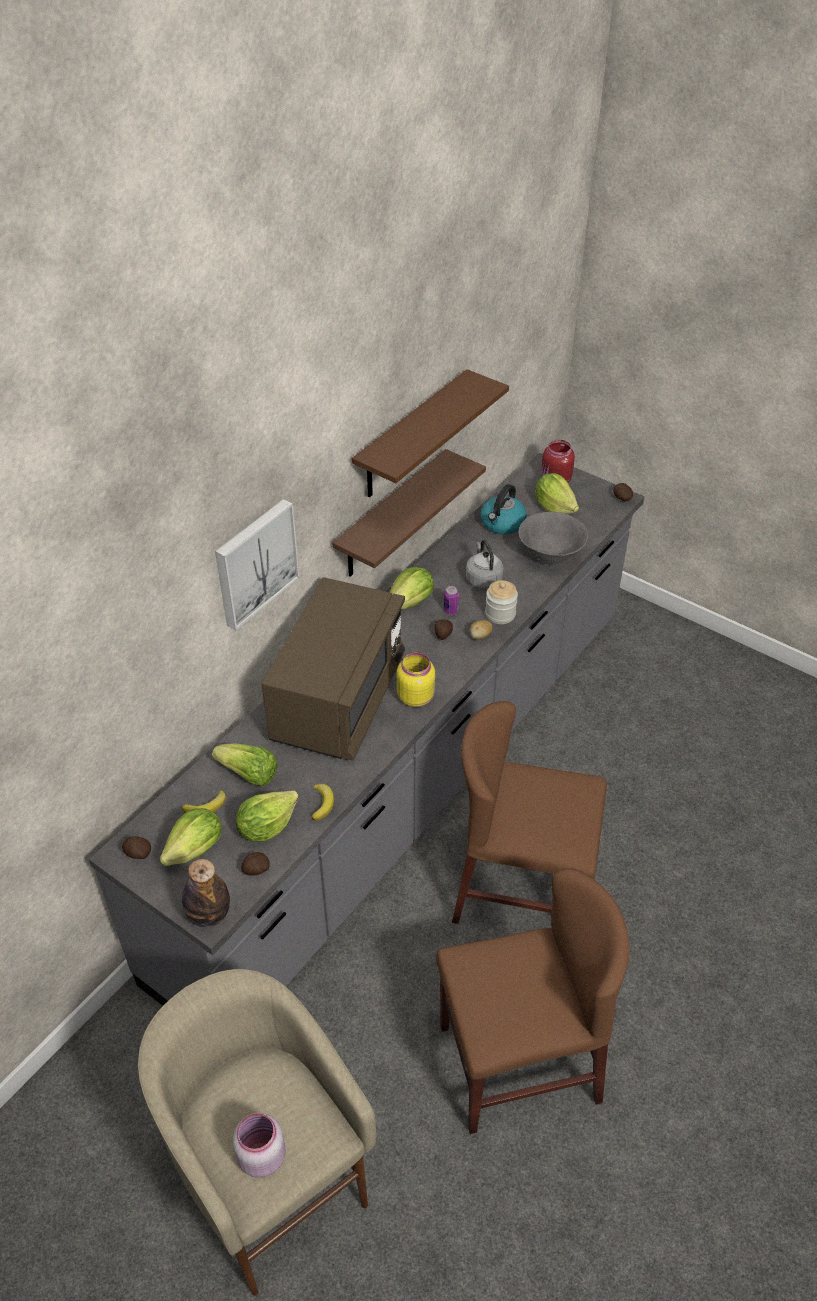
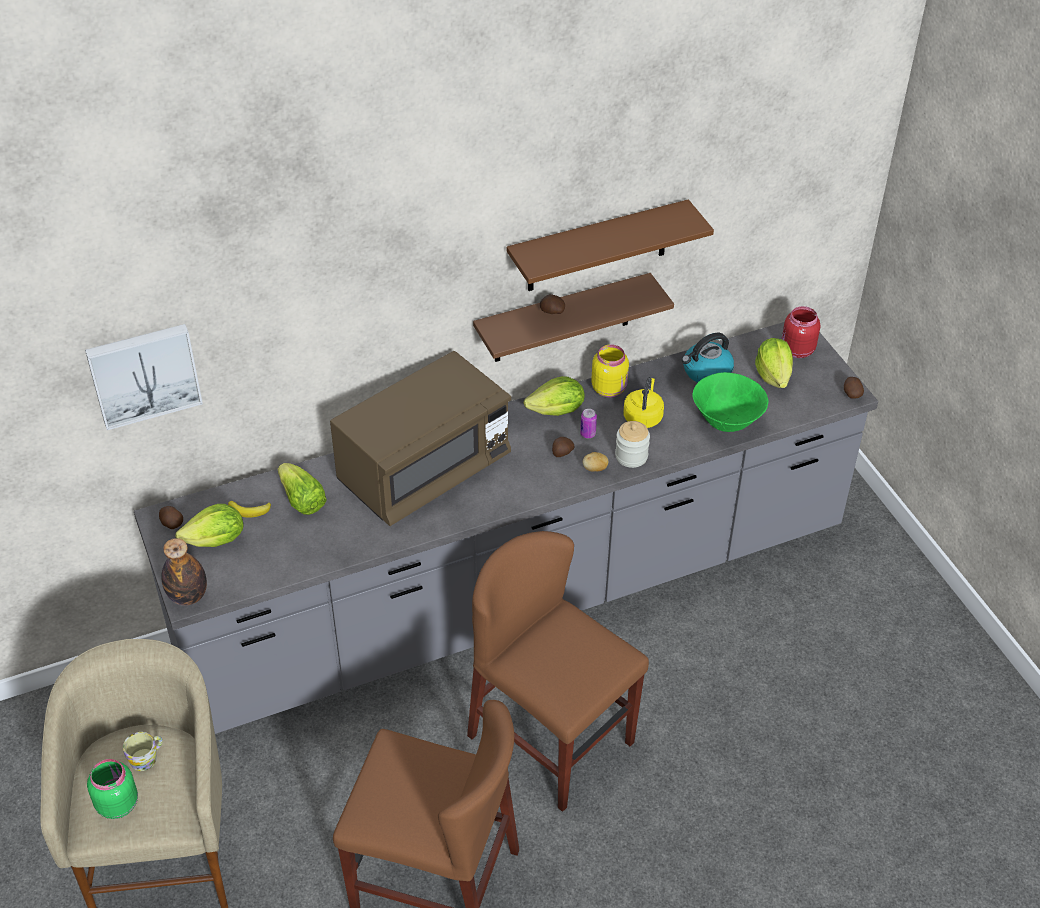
camera: 30 degrees right, 0 degrees up
picture [215,499,300,630] -> picture moved to [85,324,203,430]
pink jar [233,1113,285,1178] -> green jar [87,759,138,819]
lettuce [236,790,299,842] -> none
potato [241,852,270,876] -> potato moved to [540,294,565,314]
banana [311,784,334,821] -> none
yellow jar [397,653,435,707] -> yellow jar moved to [591,344,629,397]
grey kettle [466,540,504,589] -> yellow kettle [623,377,664,428]
grey bowl [519,512,588,565] -> green bowl [692,372,768,432]
none -> mug [123,732,163,771]

